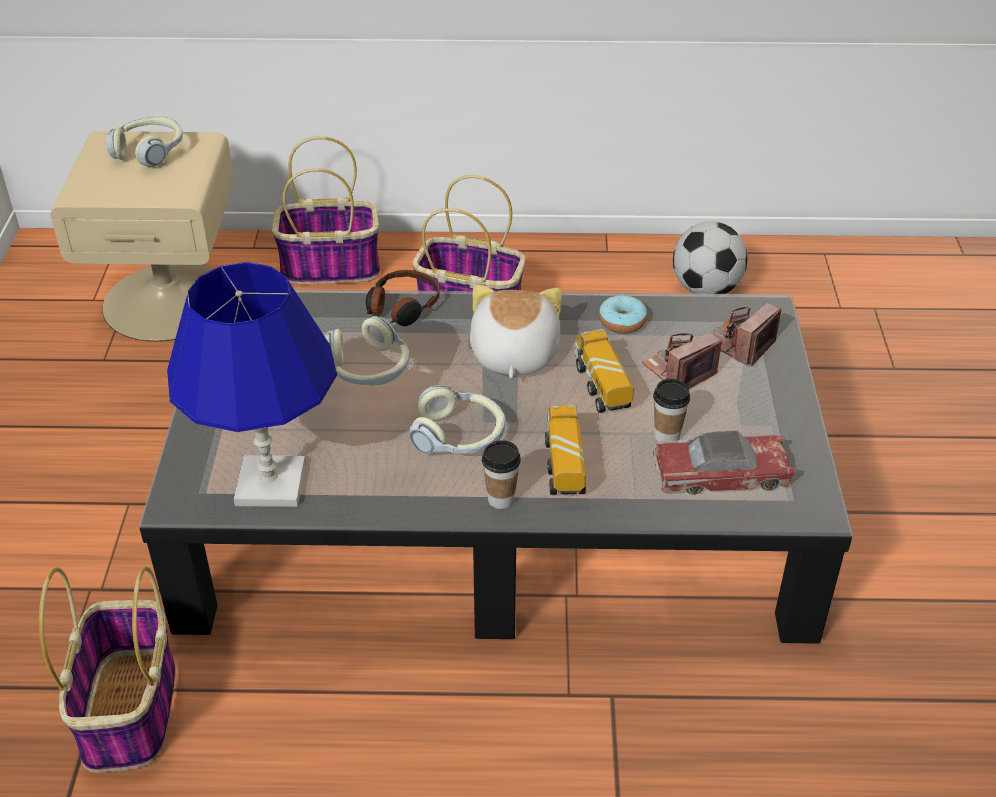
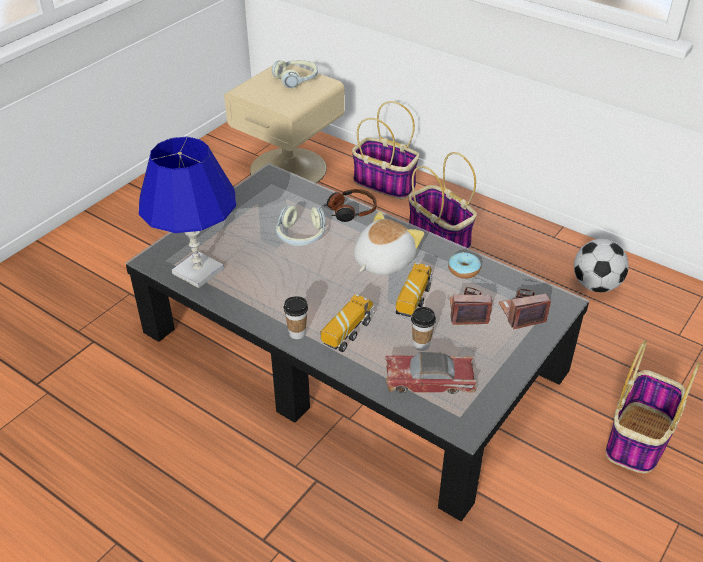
camera: 35 degrees right, 0 degrees up
basket [39,567,175,773] -> basket moved to [605,340,700,473]
headphones [409,385,505,454] -> none
toy car [653,431,796,495] -> toy car turned 150 degrees clockwise [385,352,477,394]

